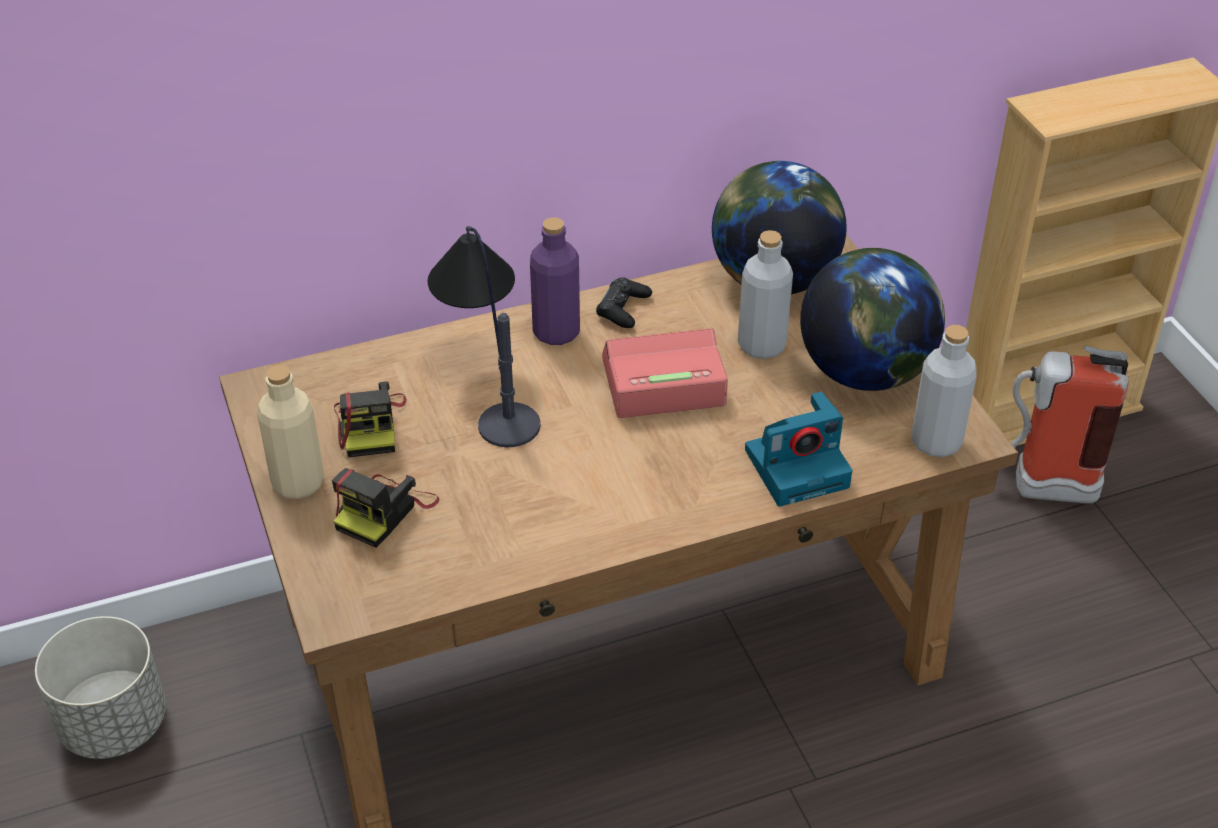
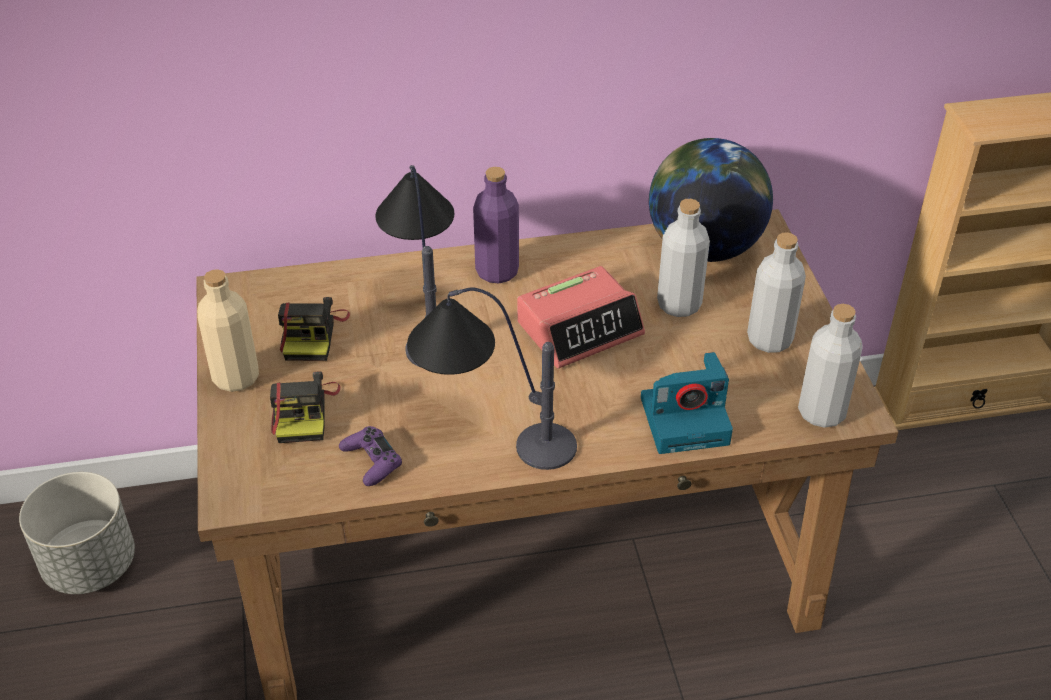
camera: 10 degrees right, 0 degrees up
camera [332,468,439,548] -> camera turned 45 degrees counterclockwise [270,371,341,443]
black game controller [596,277,652,328] -> none
alarm clock [602,328,728,418] -> alarm clock turned 150 degrees clockwise [517,266,645,368]
globe [800,248,945,391] -> grey bottle [747,233,806,353]
fire extinguisher [1010,346,1129,504] -> none
none -> purple game controller [339,426,402,486]
none -> table lamp [407,287,577,470]

